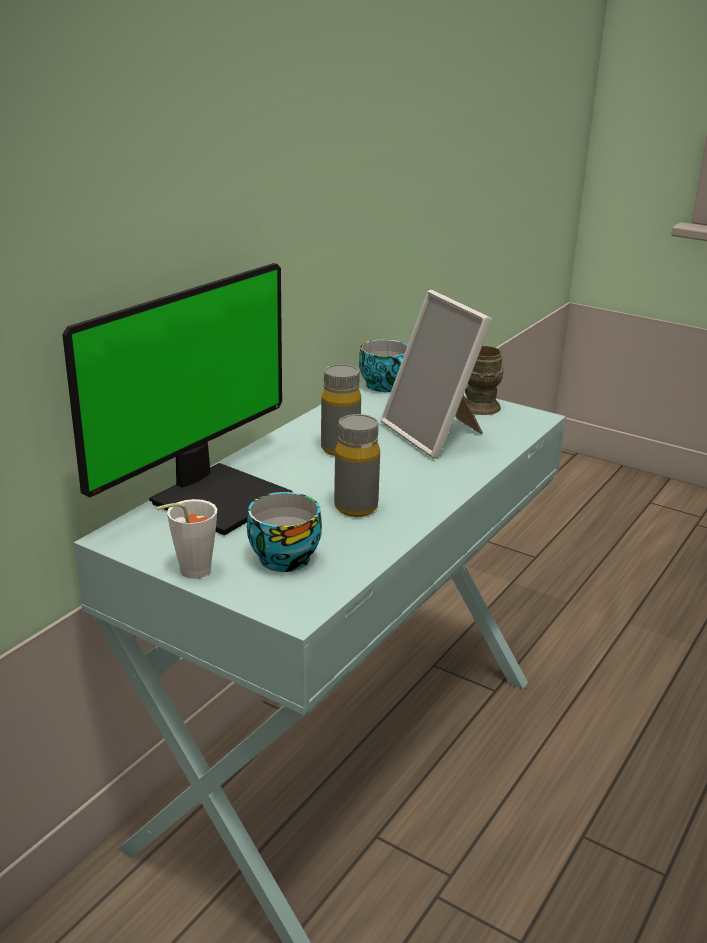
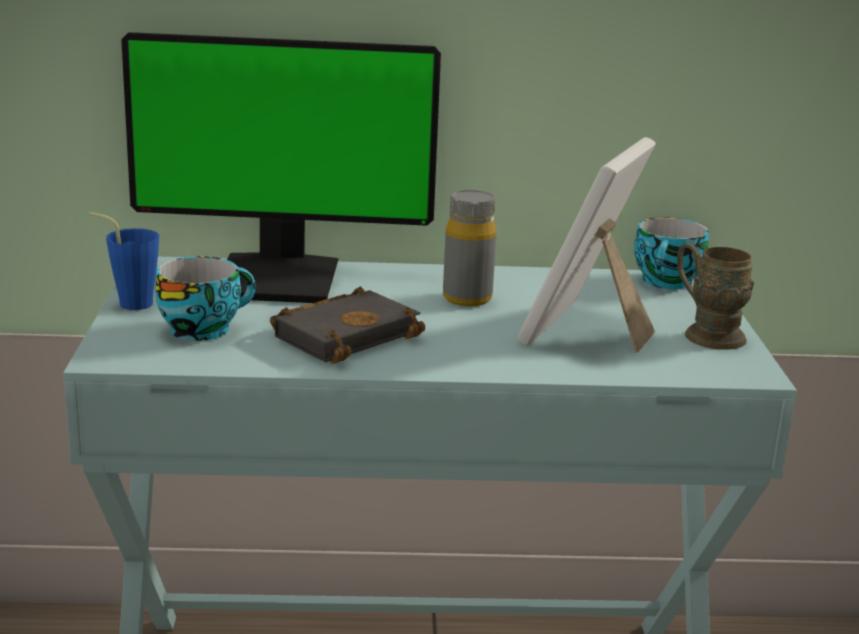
camera: 55 degrees right, 5 degrees down
white cup [156,499,217,579] -> blue cup [89,212,159,310]
grey bottle [334,414,380,517] -> black book [270,287,425,364]

